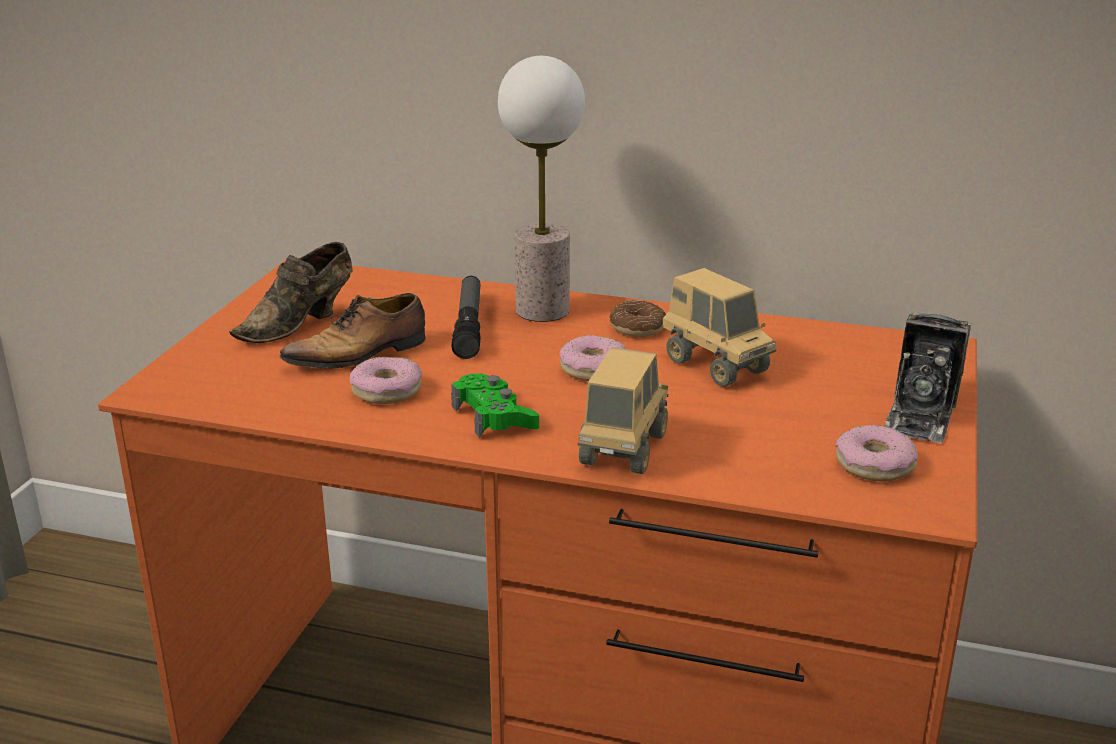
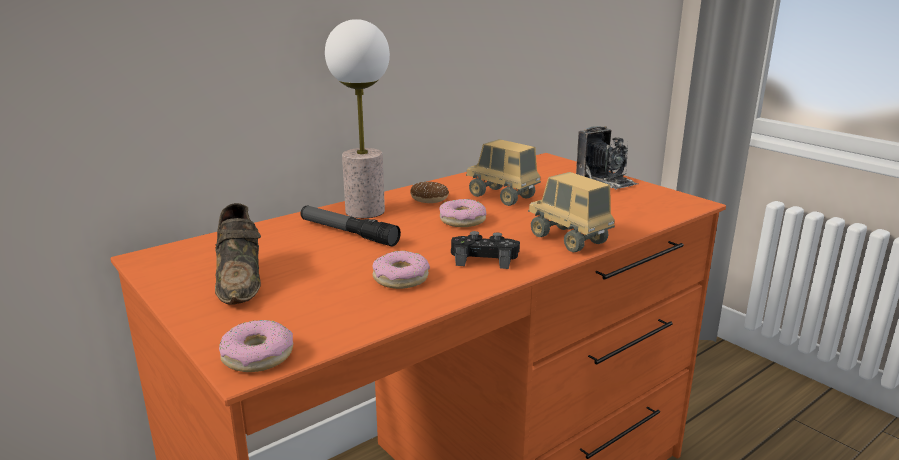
camera: 55 degrees left, 5 degrees down
shoe [279,293,426,375] -> none
green game controller [451,373,539,438] -> black game controller [451,231,520,269]
toy truck [662,268,776,387] -> toy truck turned 135 degrees counterclockwise [466,139,541,206]
donut [835,425,918,481] -> donut moved to [219,320,293,372]

